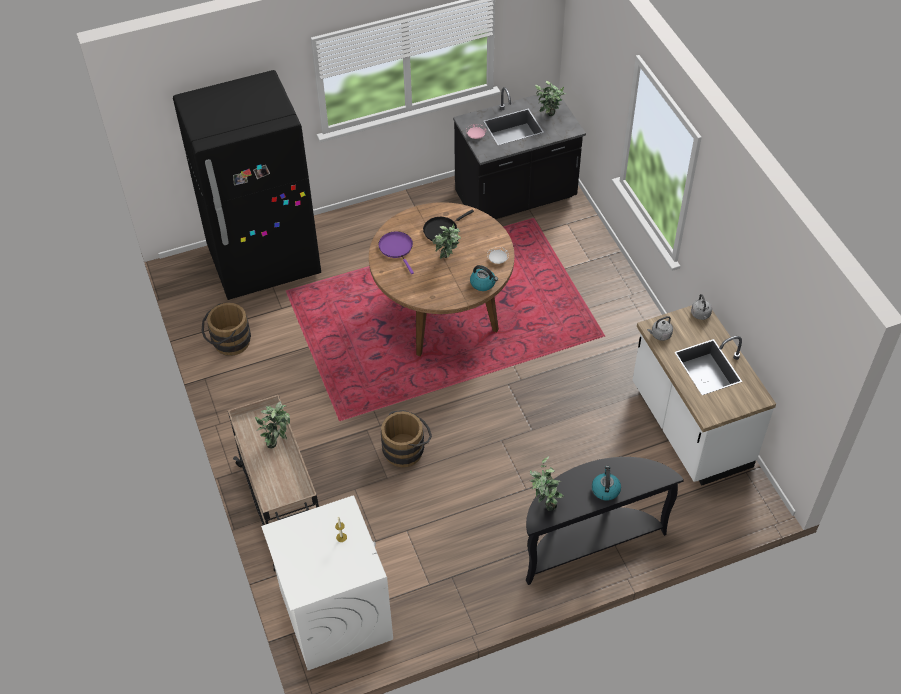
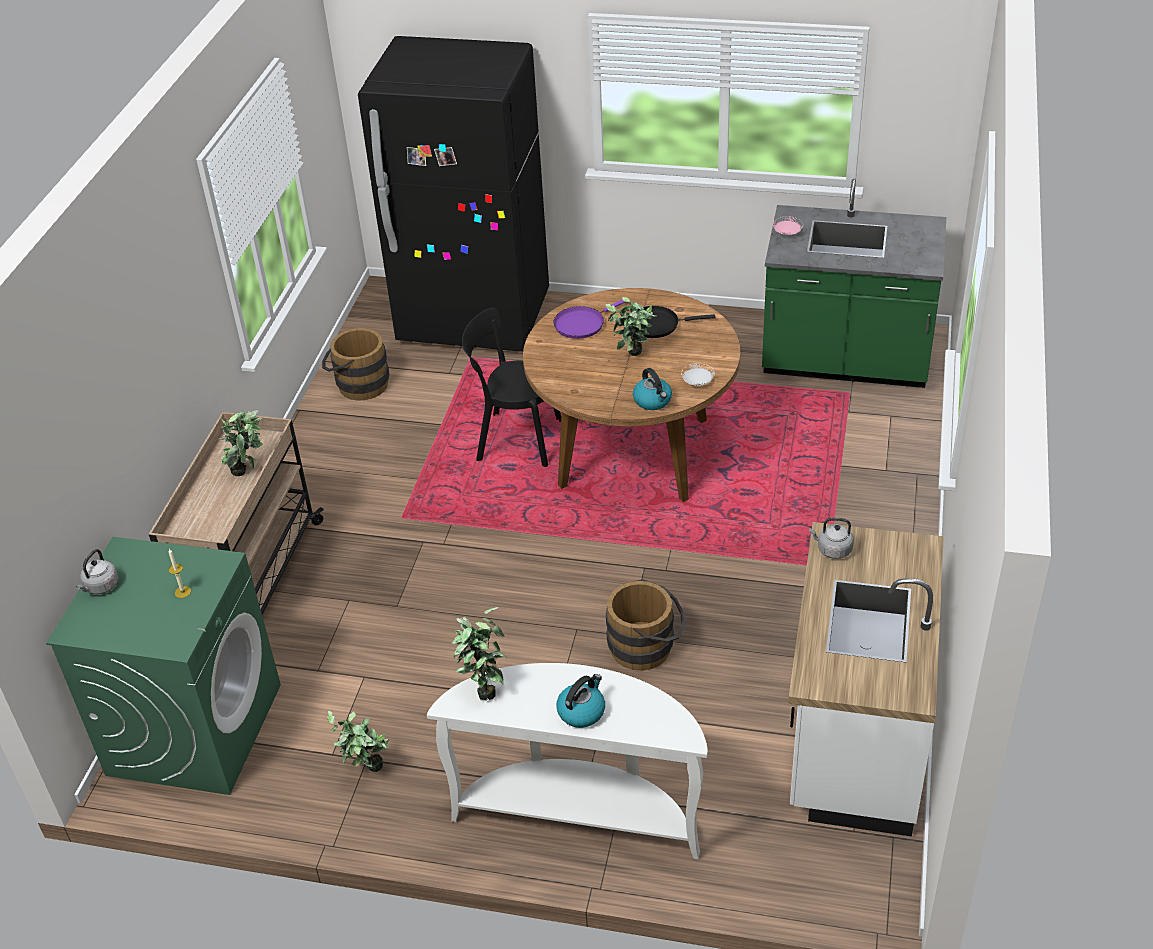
camera: 35 degrees right, 10 degrees down
white washing machine [261,495,393,670] -> green washing machine [46,537,281,795]
purple frying pan [378,231,414,274] -> purple frying pan turned 135 degrees counterclockwise [554,300,626,339]
brown bucket [381,410,432,467] -> brown bucket moved to [606,579,685,671]
black counter [453,87,586,219] -> green counter [762,179,947,388]
black console table [526,457,684,585] -> white console table [427,663,708,859]
potted plant [535,81,566,116] -> potted plant moved to [327,711,389,772]
grey kettle [691,294,712,320] -> grey kettle moved to [76,549,119,594]
none -> black chair [462,308,561,467]

